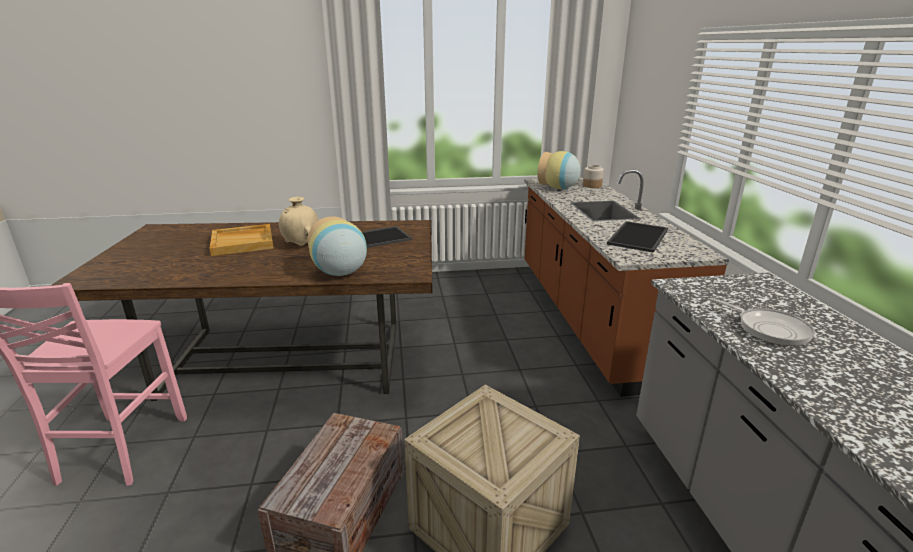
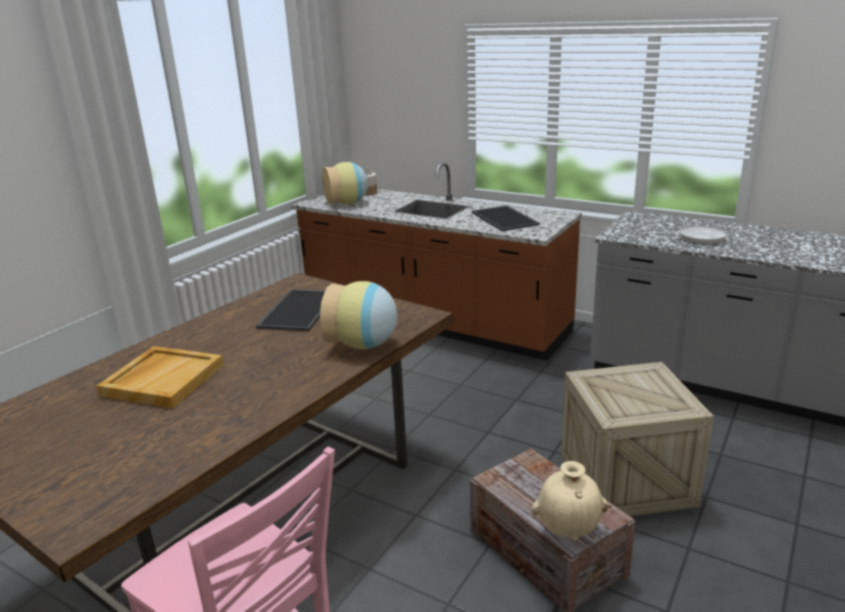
camera: 50 degrees left, 0 degrees up
beige vase [279,197,319,246] -> beige vase moved to [532,461,608,541]

